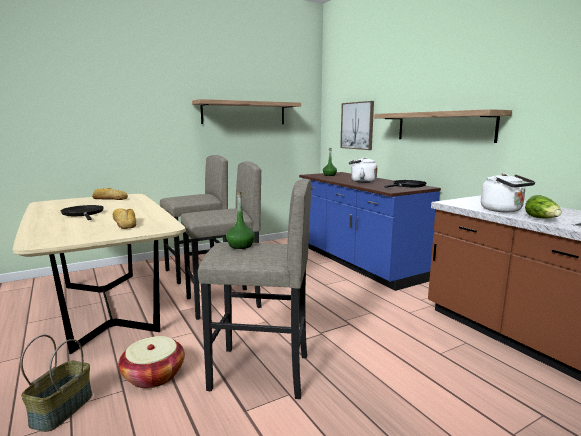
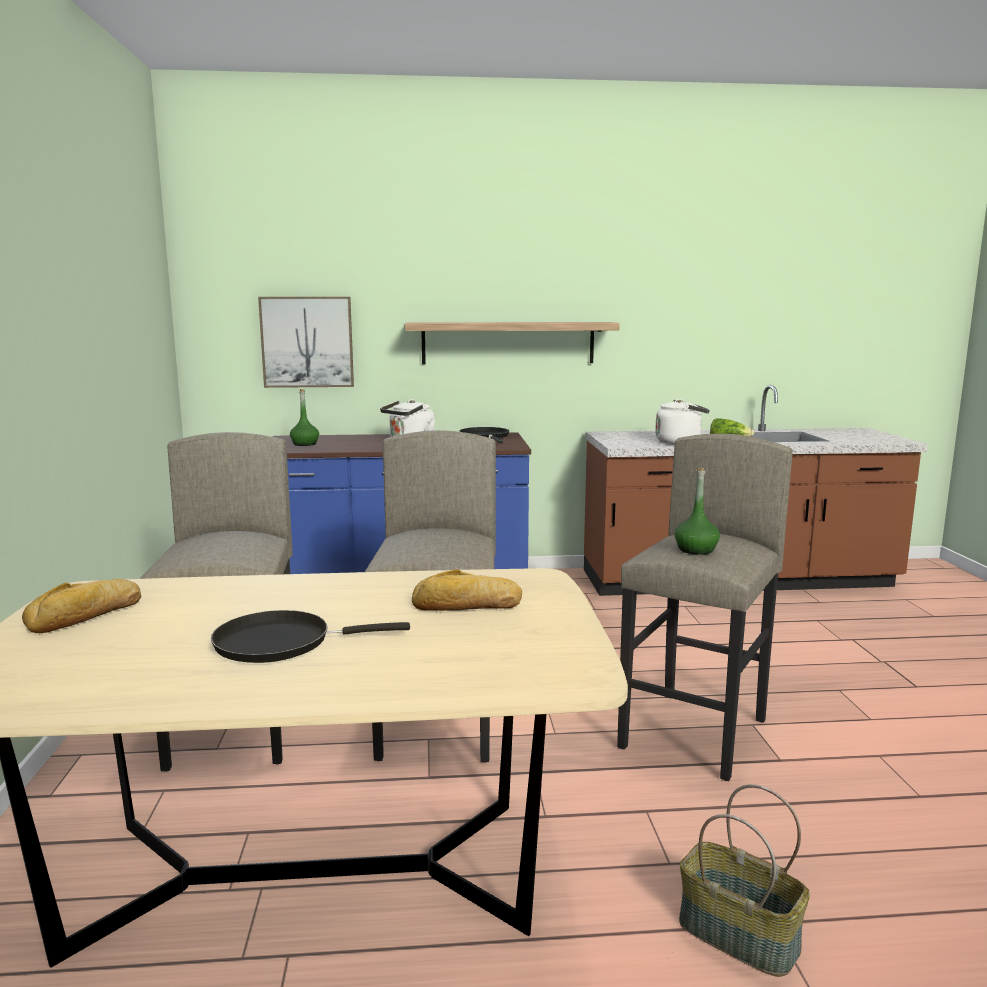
camera: 65 degrees left, 0 degrees up
basket [118,336,185,388] -> none
shelf [192,99,301,124] -> none

